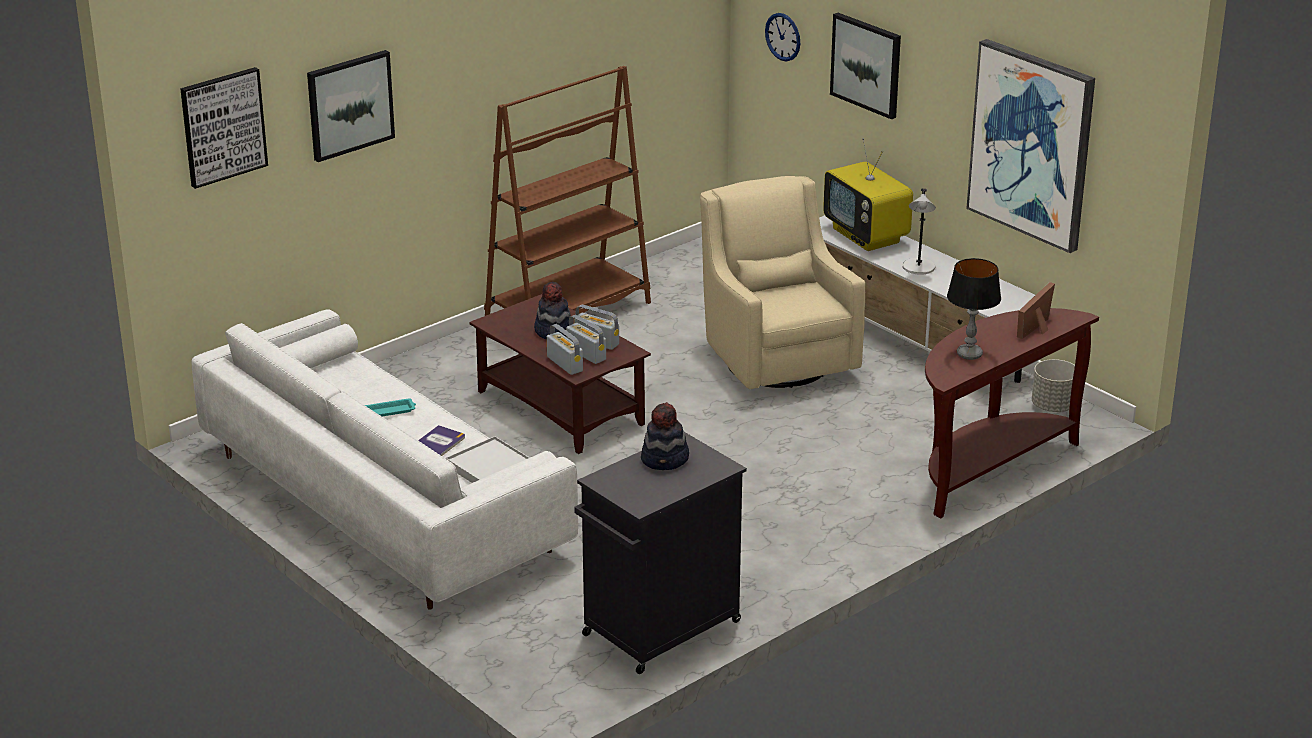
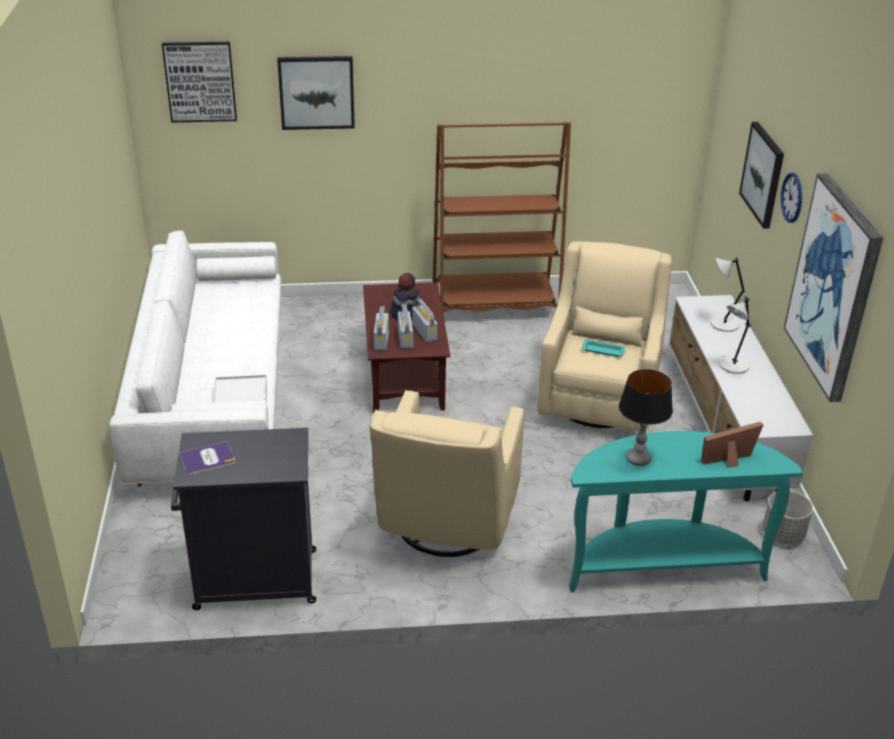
camera: 35 degrees right, 5 degrees up
turquoise tray [365,398,416,416] -> turquoise tray moved to [581,339,626,357]
book [418,425,465,456] -> book moved to [179,441,235,475]
hat [641,402,689,470] -> none
wall clock [765,13,800,62] -> wall clock moved to [781,173,802,223]
television [823,138,913,251] -> grey table lamp [710,257,745,332]
brown console table [925,308,1099,519] -> turquoise console table [569,431,803,592]
none -> beige armchair [370,390,525,557]

